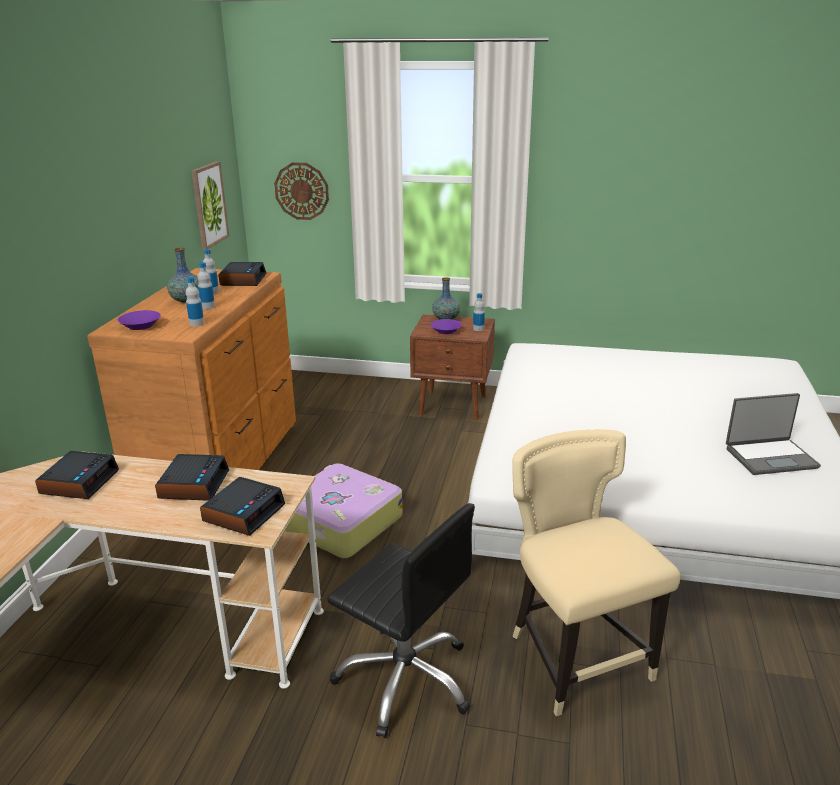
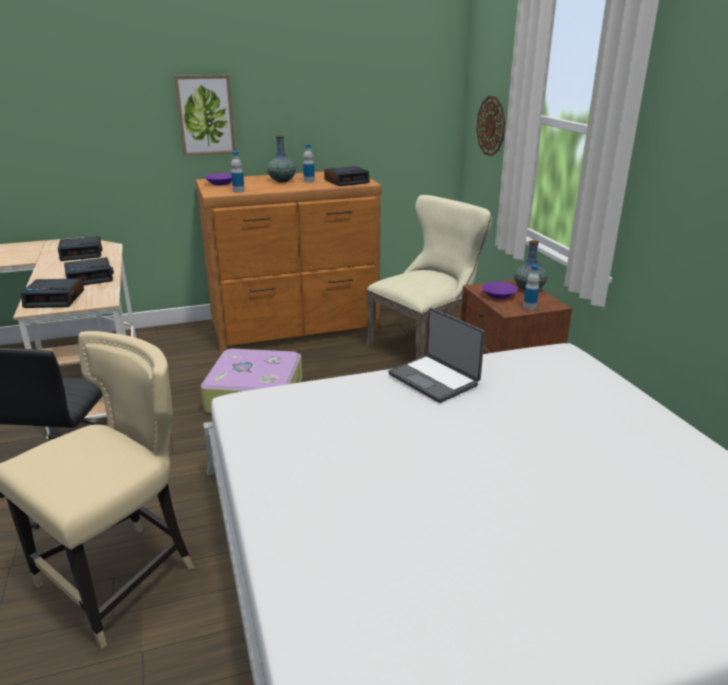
camera: 60 degrees right, 0 degrees up
picture [192,161,229,250] -> picture moved to [174,75,236,156]
bottle [198,262,215,309] -> none
laptop [726,393,821,475] -> laptop moved to [388,308,485,403]
none -> beige chair [366,195,492,359]

